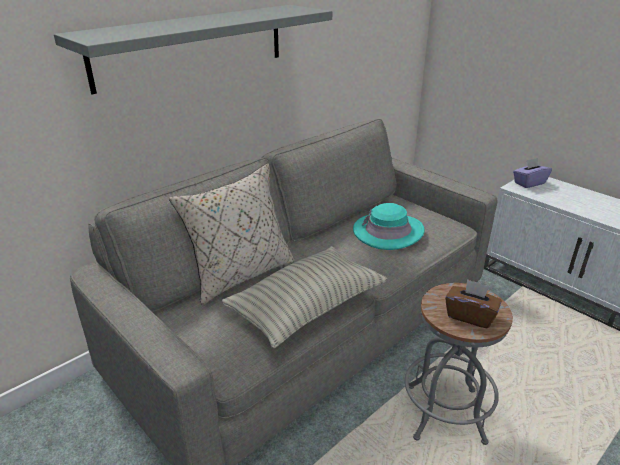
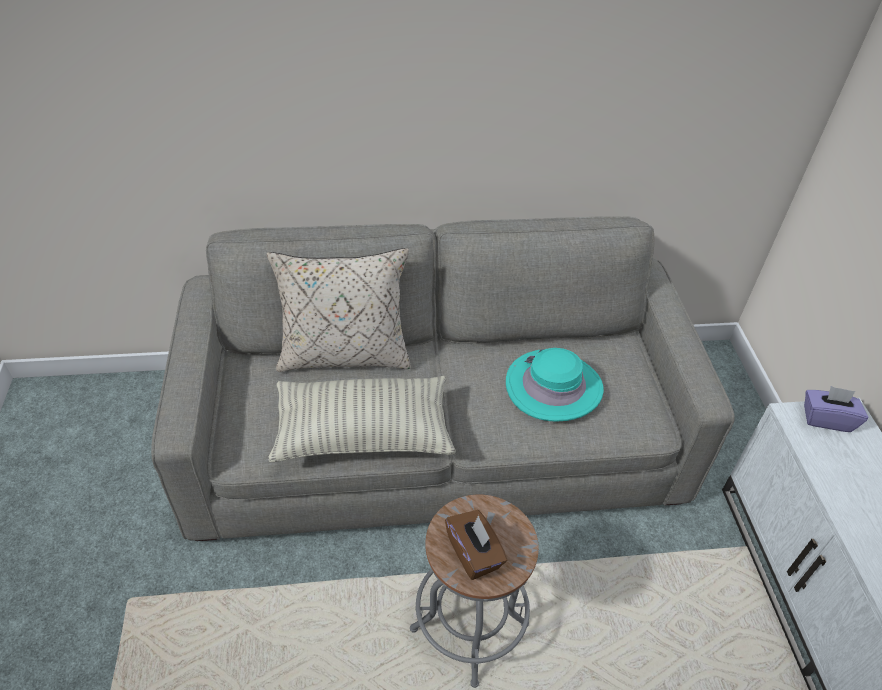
camera: 35 degrees right, 15 degrees up
grey shelf [54,5,332,94] -> none

